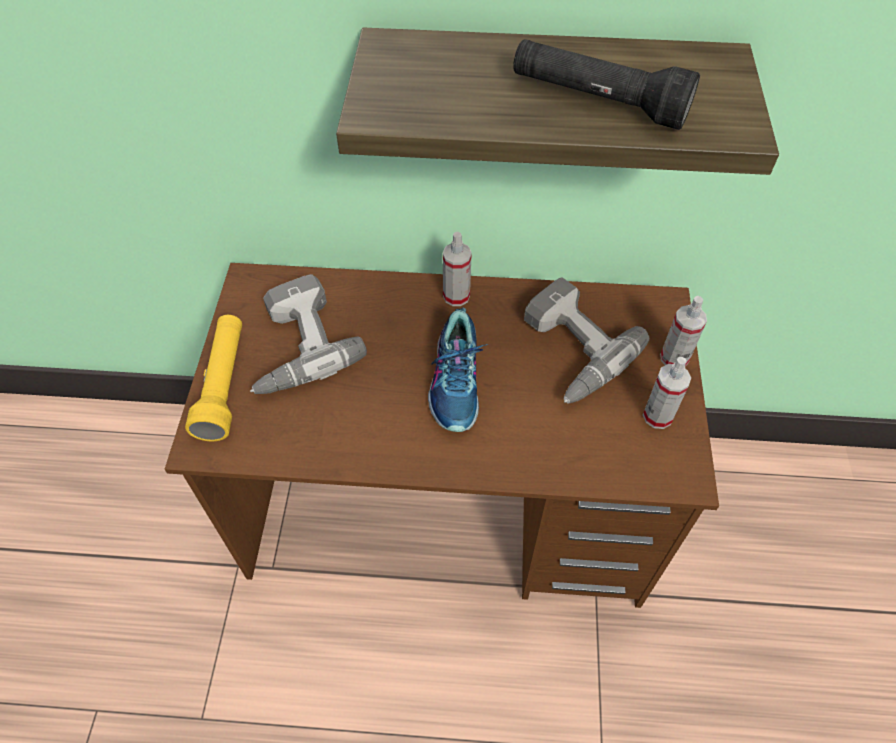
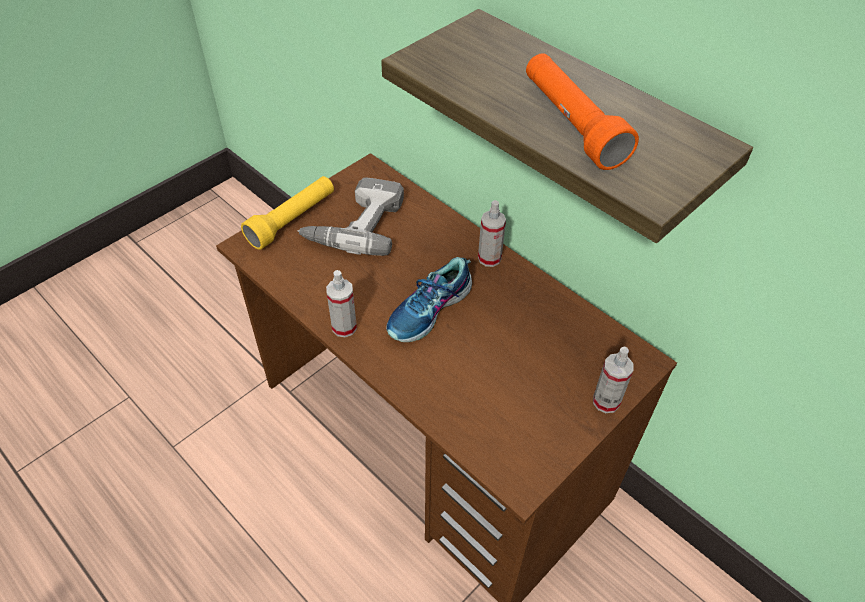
camera: 40 degrees right, 5 degrees down
black flashlight [513,39,700,130] -> orange flashlight [526,54,639,170]
power drill [524,278,649,404] -> none
spray bottle [643,357,691,429] -> spray bottle moved to [326,270,357,337]

